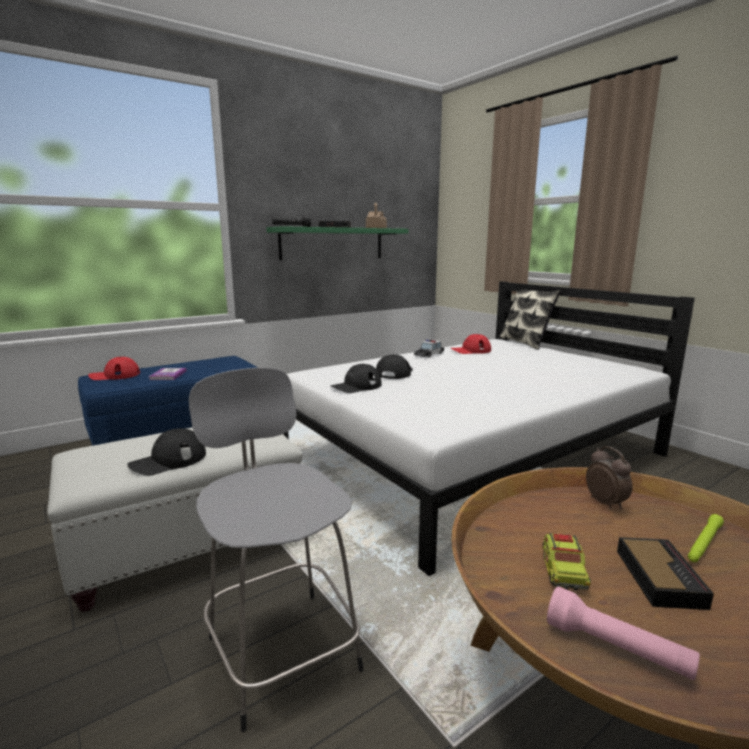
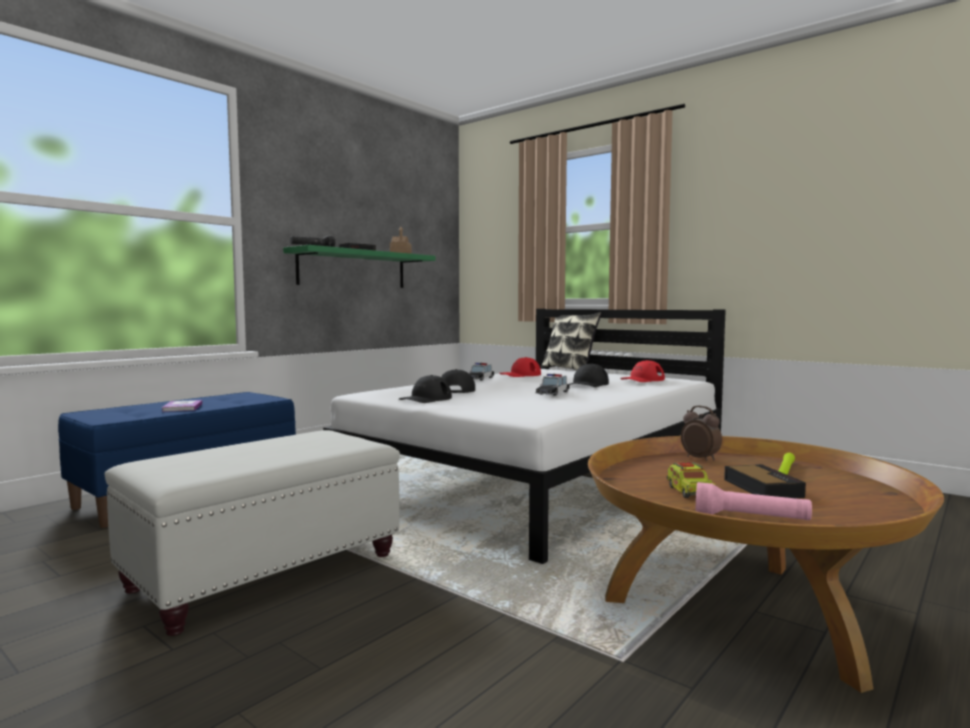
camera: 15 degrees left, 10 degrees down
red cap [88,357,140,380] -> red cap moved to [620,360,665,382]
black cap [127,428,206,476] -> black cap moved to [570,363,609,387]
grey stool [189,368,364,732] -> none
none -> toy car [535,374,570,396]

